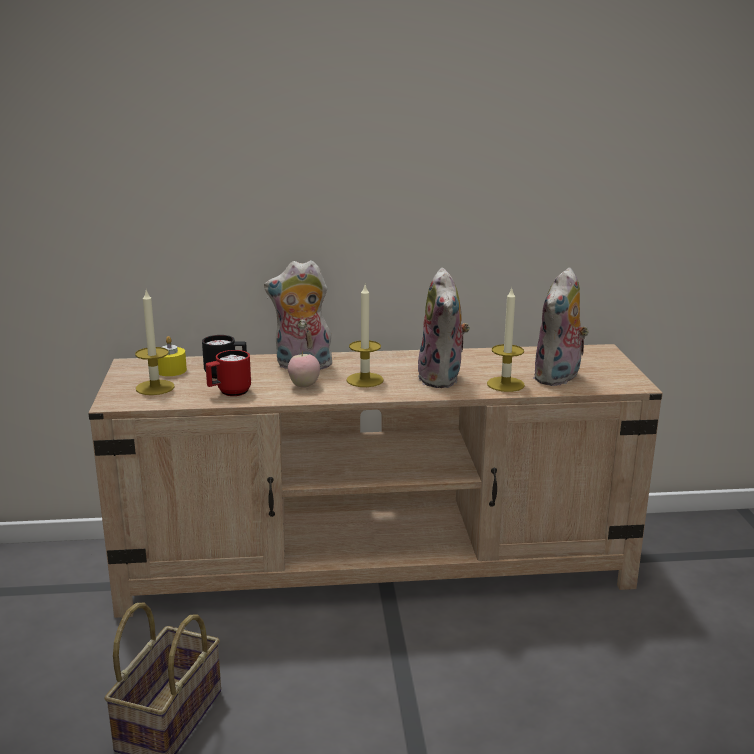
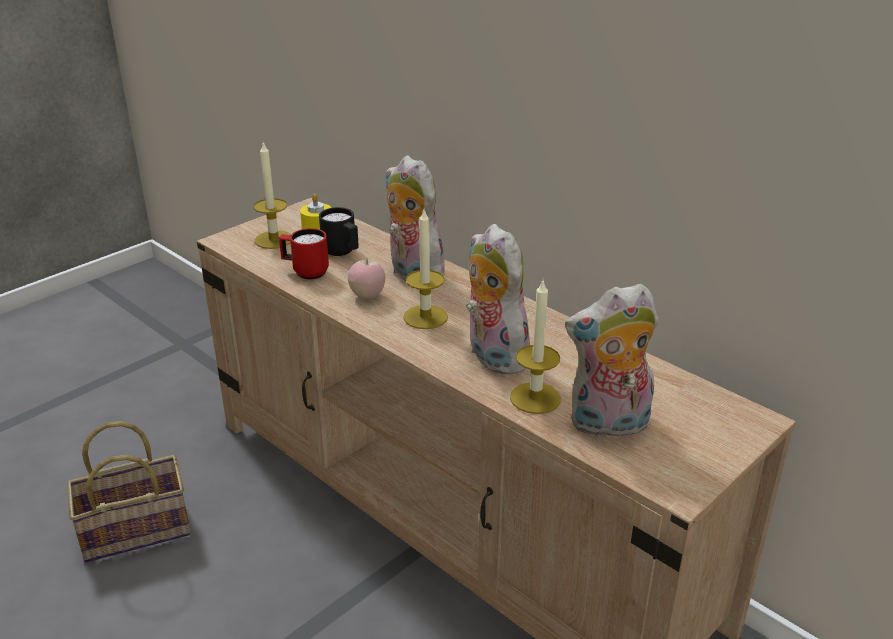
camera: 50 degrees right, 10 degrees up
plush toy [417,268,470,388] -> plush toy turned 105 degrees clockwise [466,224,530,374]

